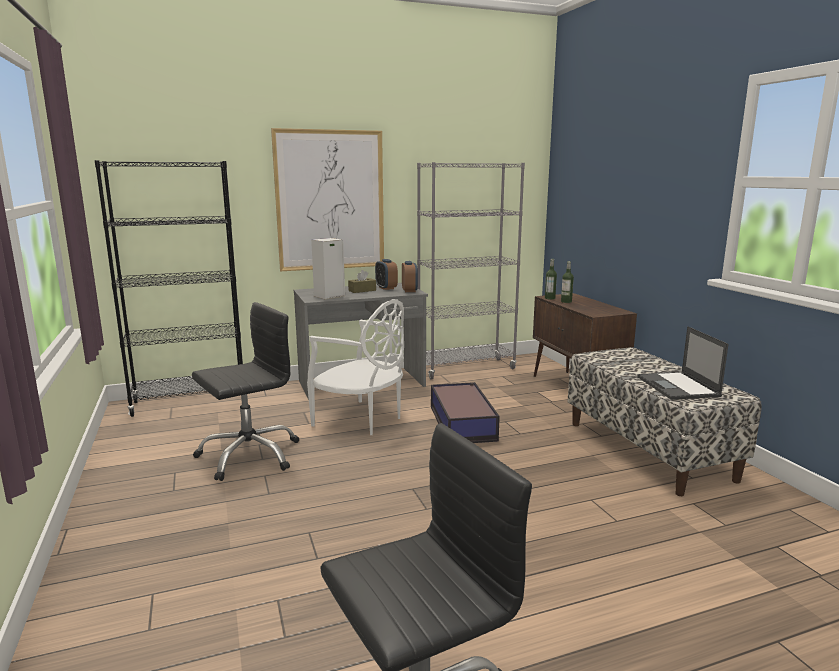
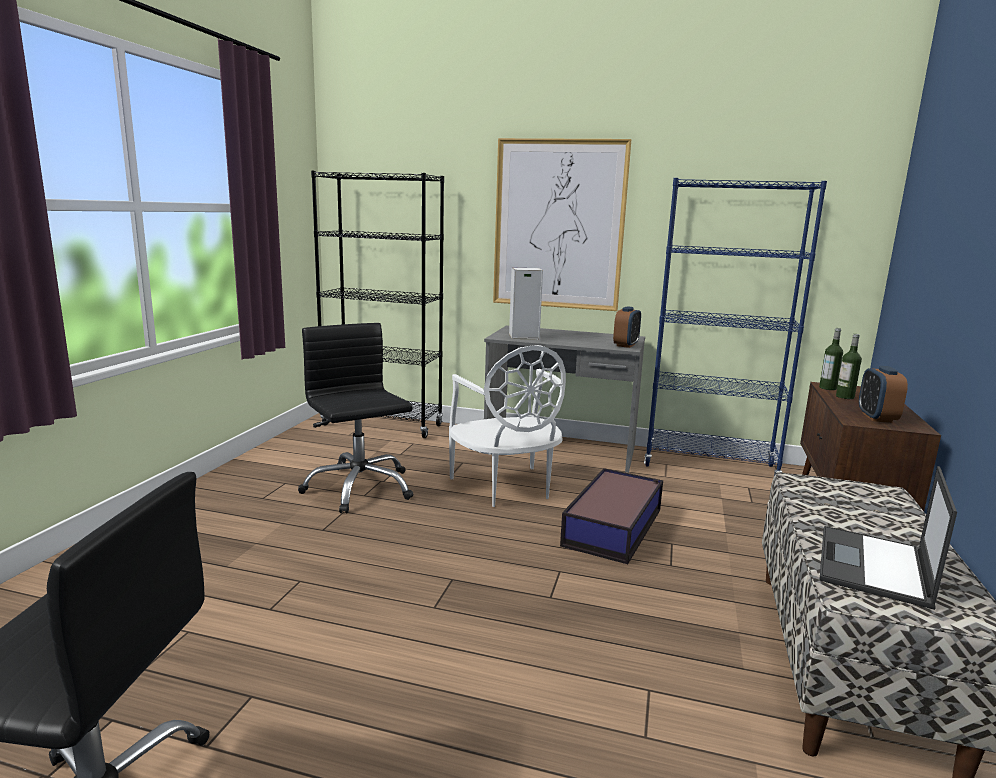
camera: 35 degrees right, 0 degrees up
black office chair [192,302,299,481] -> black office chair turned 120 degrees counterclockwise [298,323,413,514]
brown tissue box [348,270,376,293] -> none
alarm clock [375,259,398,290] -> alarm clock moved to [859,366,908,423]
grey bookcase [417,162,525,380] -> blue bookcase [644,178,827,476]

